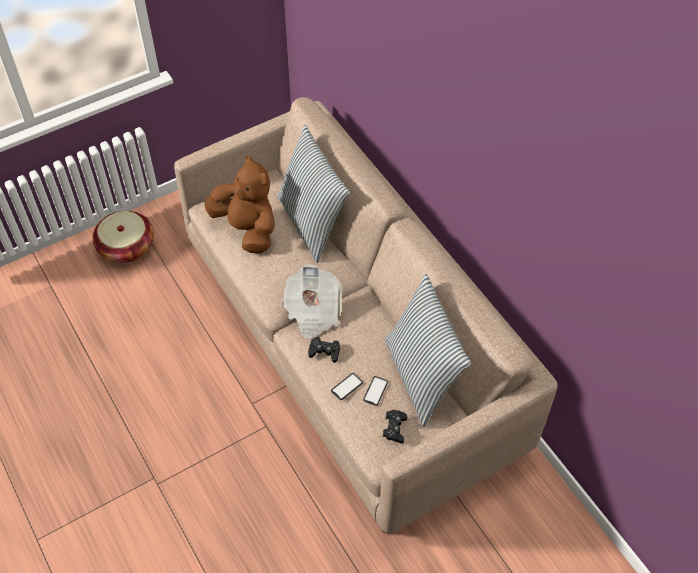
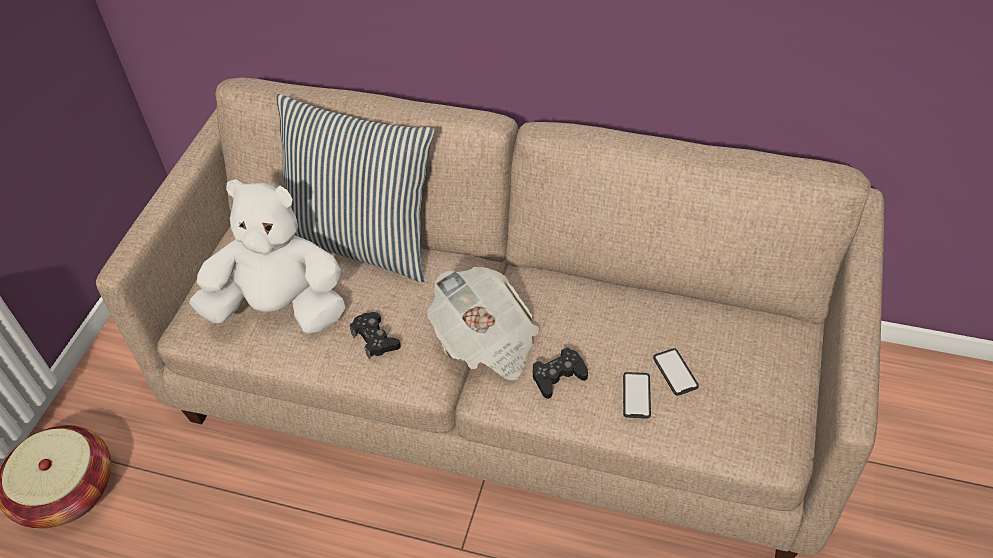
camera: 40 degrees left, 5 degrees down
brown plush toy [204,155,275,253] -> white plush toy [189,179,345,334]
black game controller [383,410,407,443] -> black game controller moved to [350,312,401,360]
pillow [385,274,471,427] -> none

